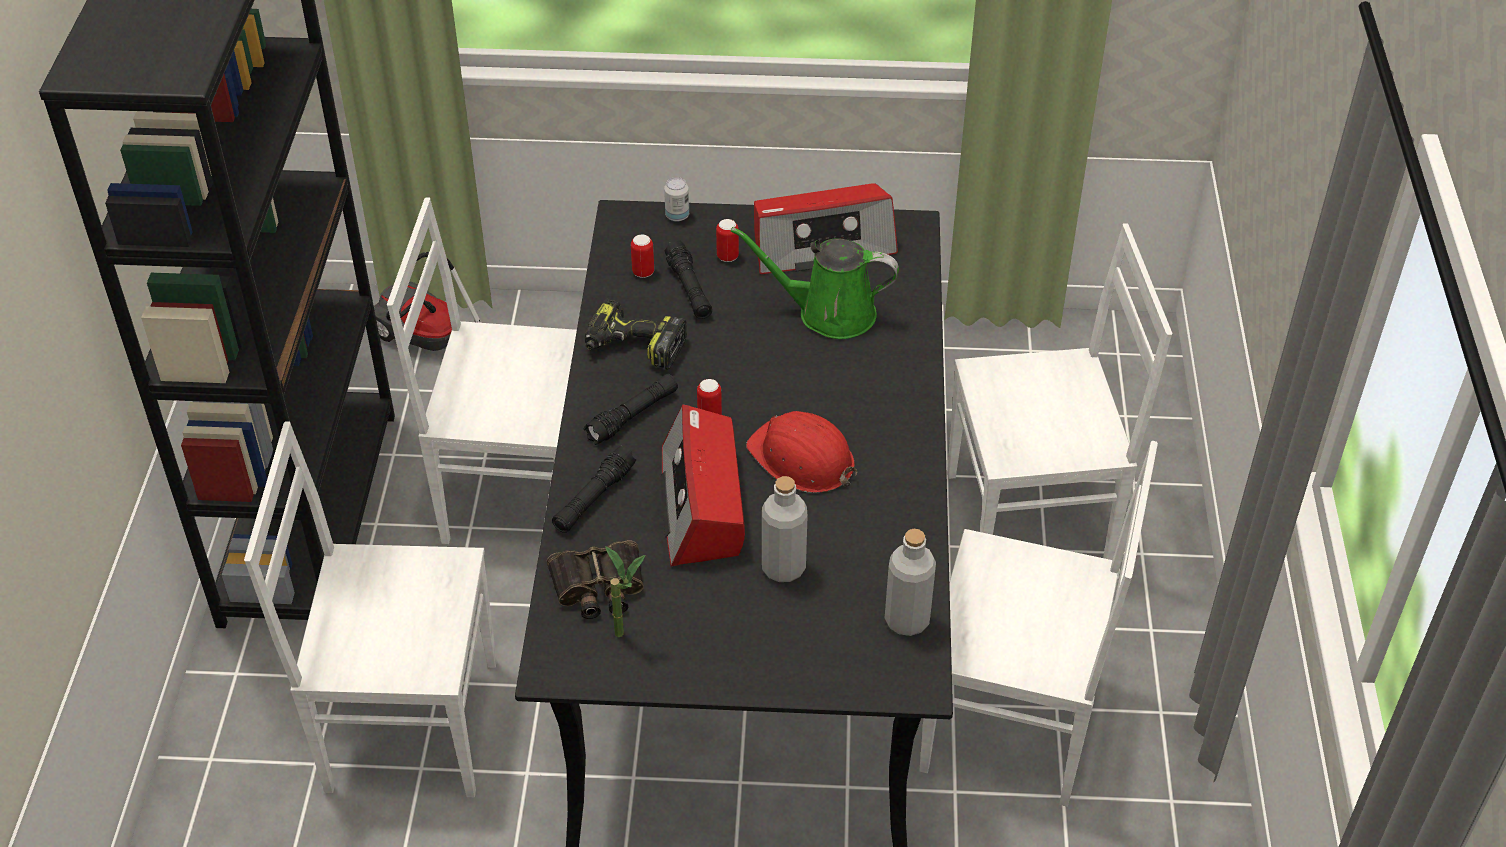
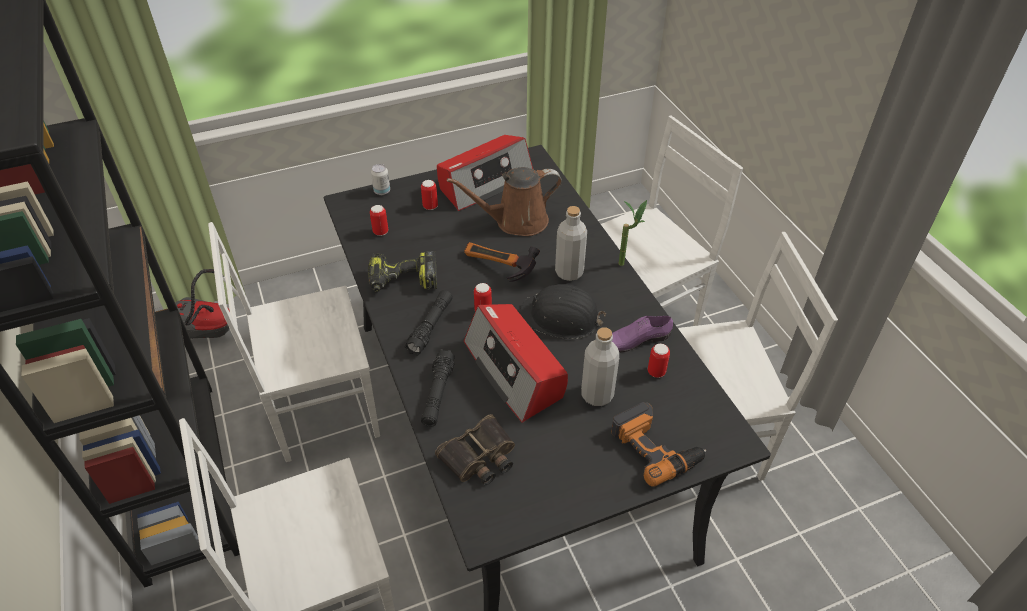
camera: 25 degrees left, 0 degrees up
potted plant [605,546,646,637] -> potted plant moved to [619,200,647,266]
black flashlight [664,240,712,319] -> none
green watering can [731,227,899,339] -> brown watering can [447,167,562,236]
red hard hat [746,411,857,493] -> black hard hat [519,284,606,339]
grey bottle [885,529,936,636] -> grey bottle moved to [555,206,587,281]
none -> hammer [464,242,540,282]
none -> power drill [611,402,706,487]
none -> purple shoe [612,316,673,353]
none -> can [648,344,670,378]

